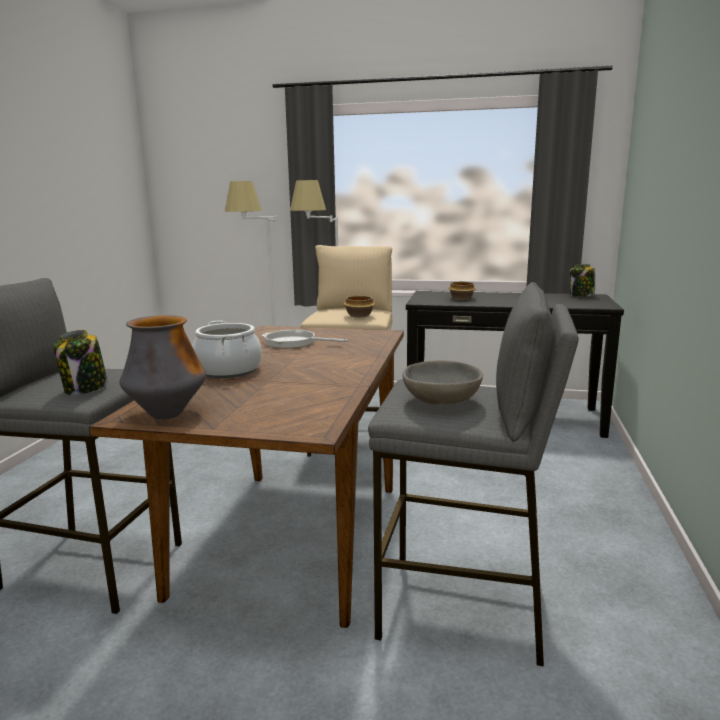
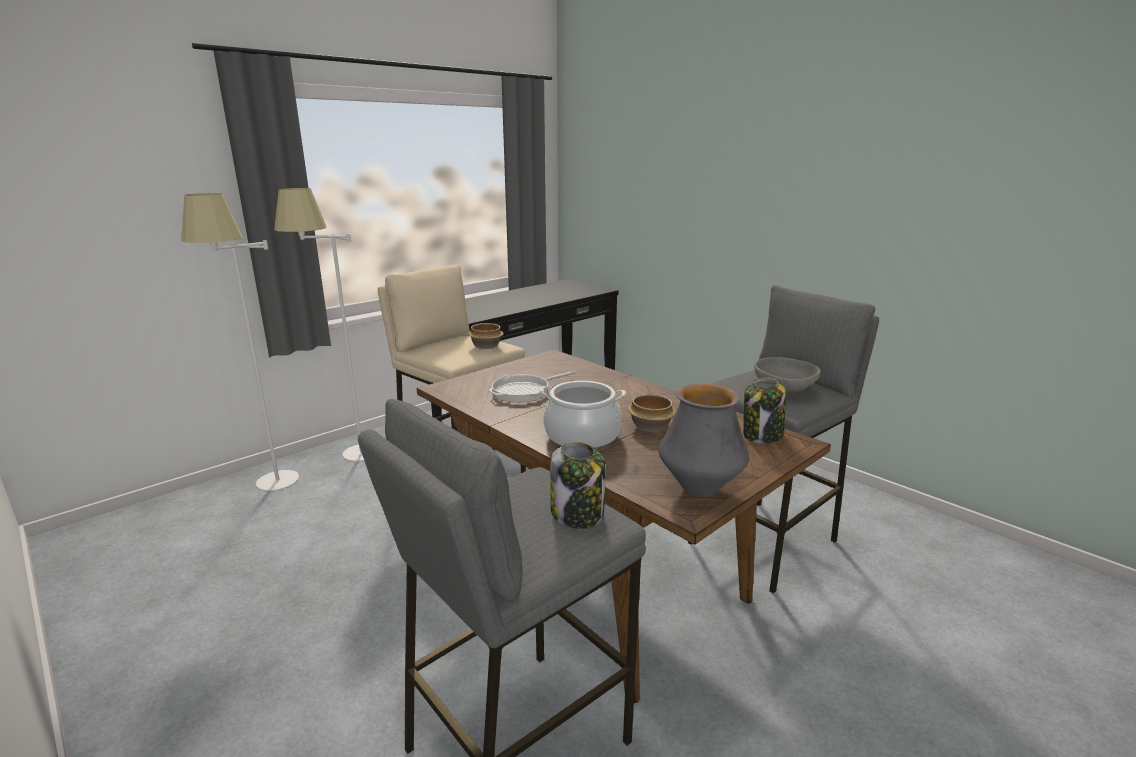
camera: 55 degrees left, 5 degrees up
bowl [448,281,476,300] -> bowl moved to [628,394,676,432]
jar [570,264,595,297] -> jar moved to [743,378,786,444]

